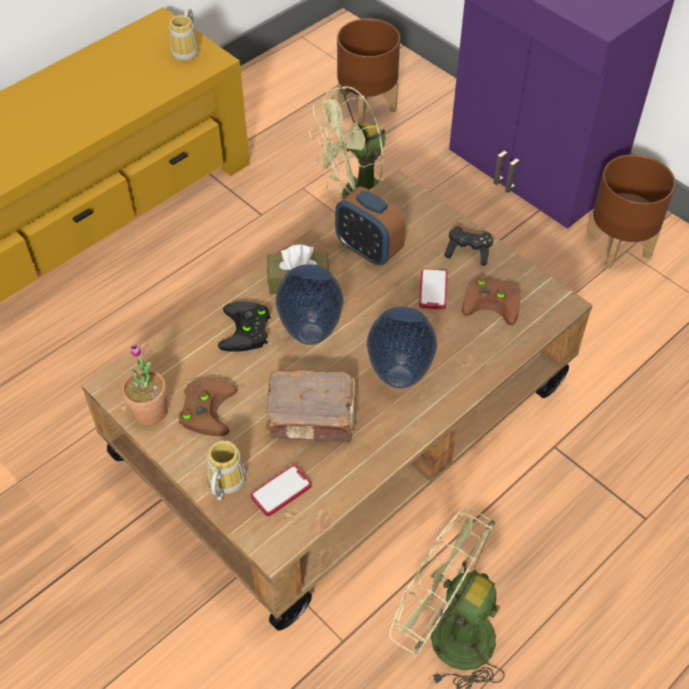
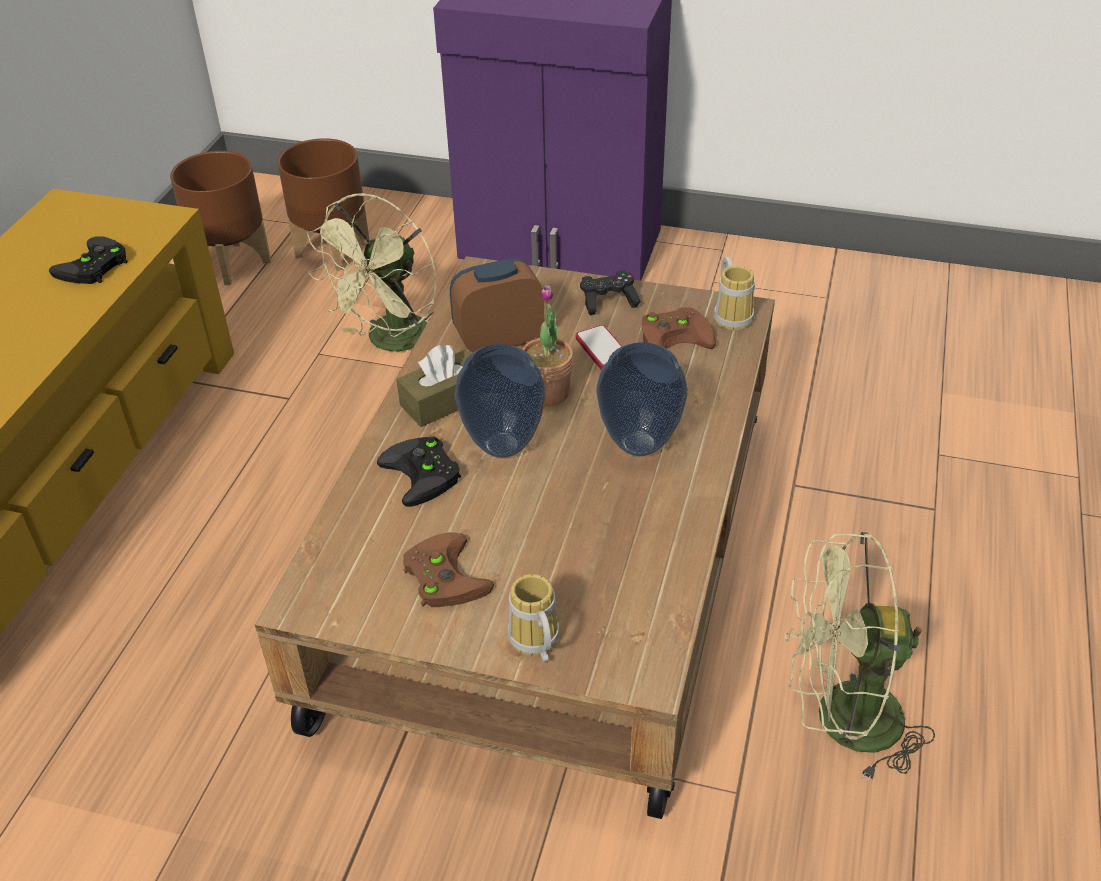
camera: 30 degrees left, 10 degrees down
potted plant [122,344,168,425] -> potted plant moved to [522,285,573,406]
mug [169,8,198,61] -> mug moved to [714,256,755,330]
phone [251,465,311,516] -> none
brown book [266,370,357,443] -> none
alarm clock [335,187,406,266] -> alarm clock turned 150 degrees clockwise [450,258,544,352]
brown planter [586,154,676,269] -> brown planter moved to [170,151,271,285]
none -> black game controller [49,236,128,284]

